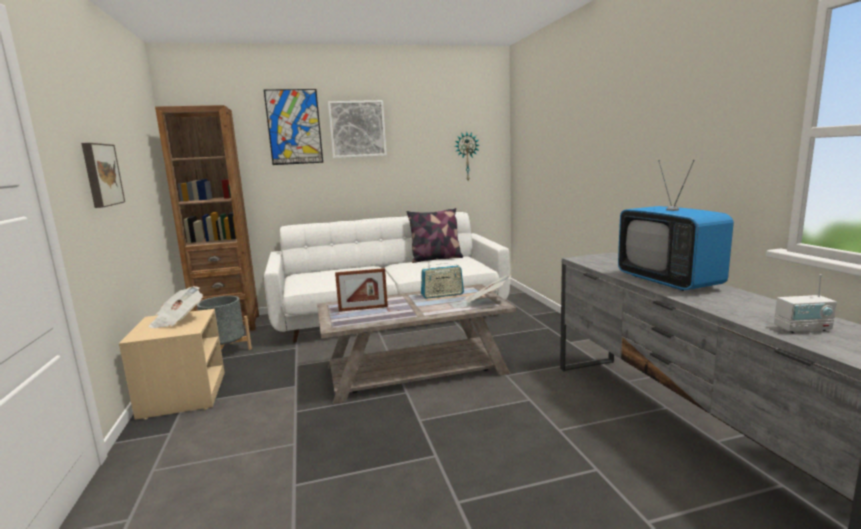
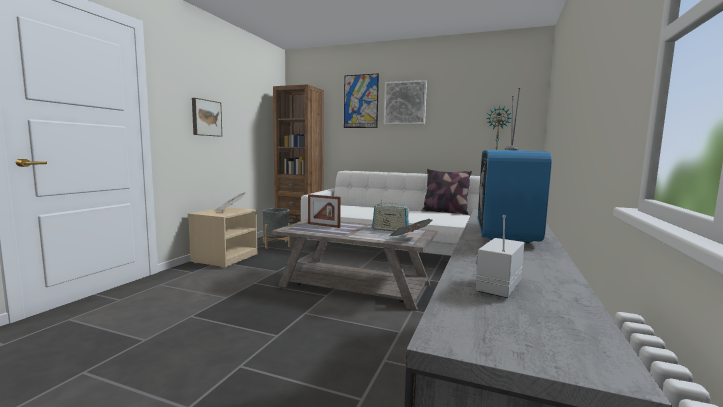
camera: 35 degrees right, 5 degrees down
radio [774,274,837,333] -> radio turned 90 degrees clockwise [475,215,524,298]

